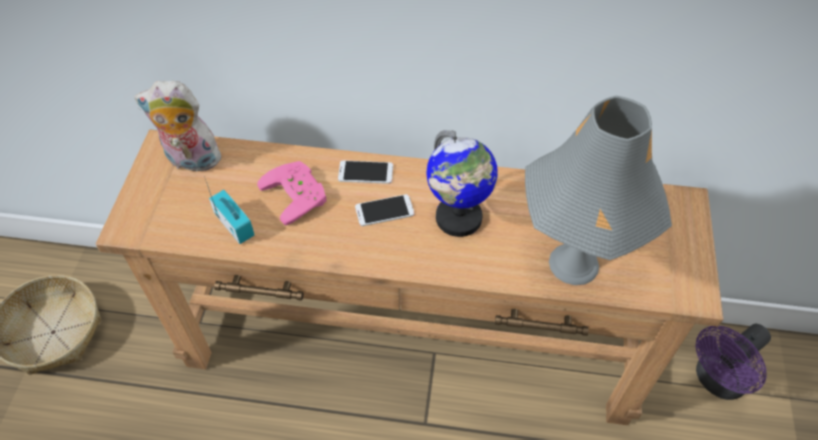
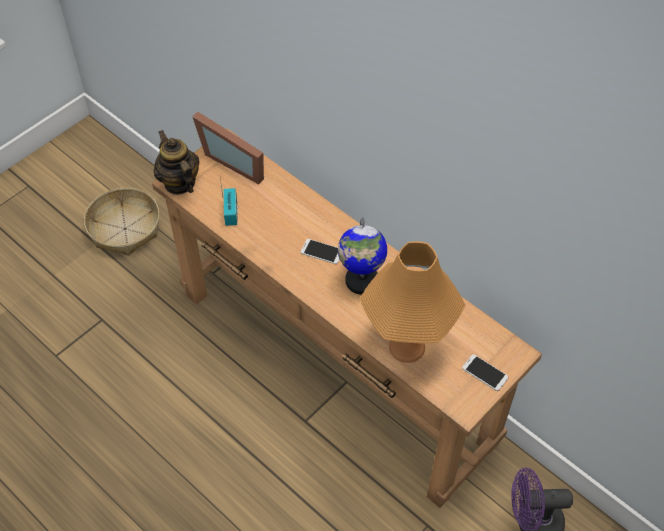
camera: 35 degrees right, 0 degrees up
plush toy [134,81,221,172] -> picture frame [192,112,264,184]
pink game controller [257,161,327,225] -> none
phone [338,161,393,184] -> phone moved to [462,354,509,391]
grey table lamp [525,96,672,285] -> orange table lamp [360,241,465,363]
none -> teapot [154,130,199,195]

